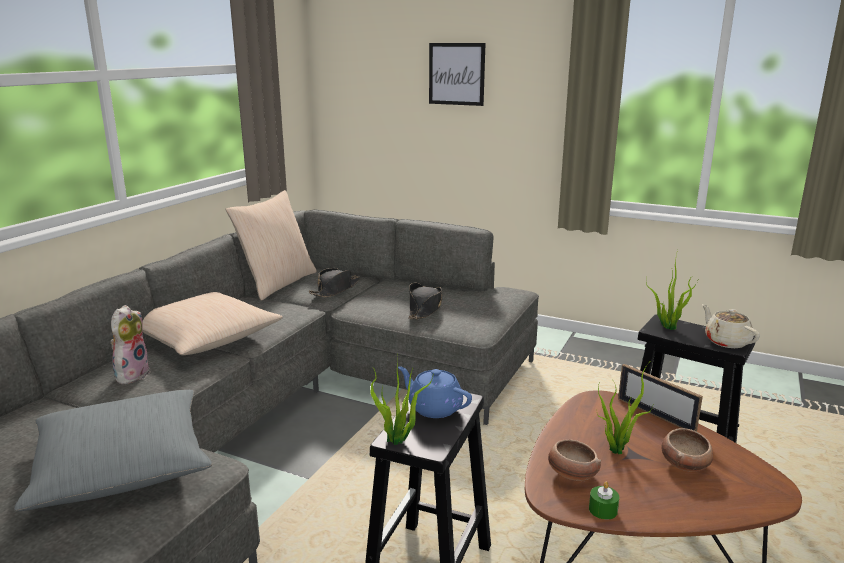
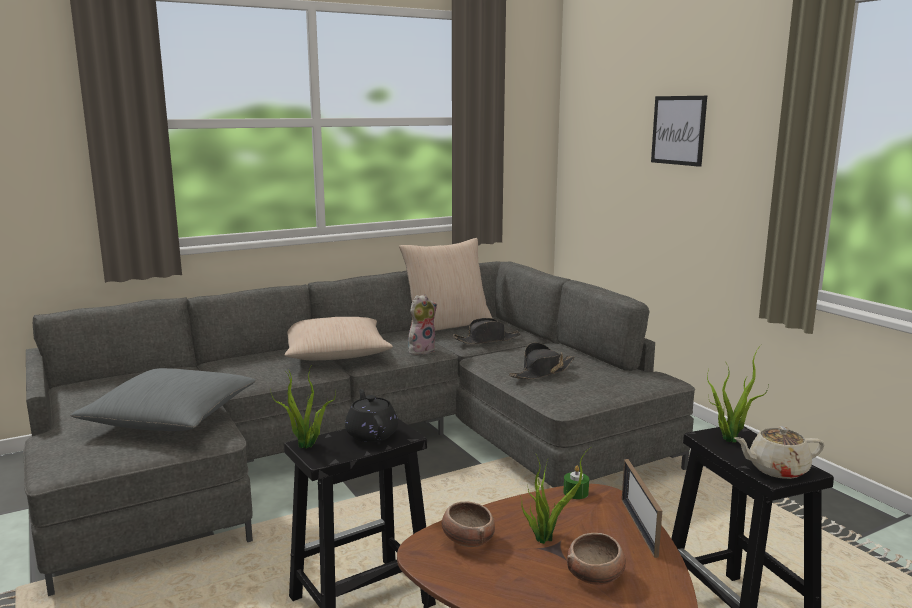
camera: 35 degrees right, 5 degrees down
plush toy [110,305,151,384] -> plush toy moved to [408,294,437,355]
blue teapot [398,366,472,418] -> black teapot [345,389,398,442]
green candle [589,482,619,520] -> green candle moved to [563,466,589,499]
beige teapot [702,304,760,348] -> beige teapot turned 105 degrees counterclockwise [734,426,824,479]

